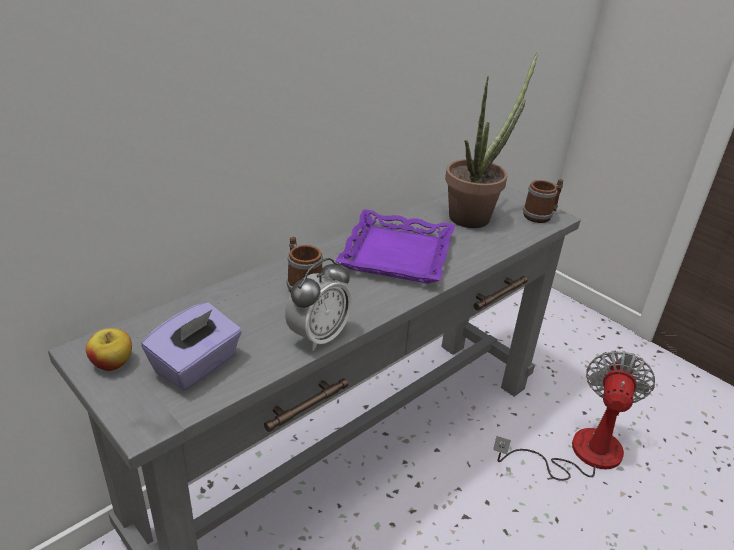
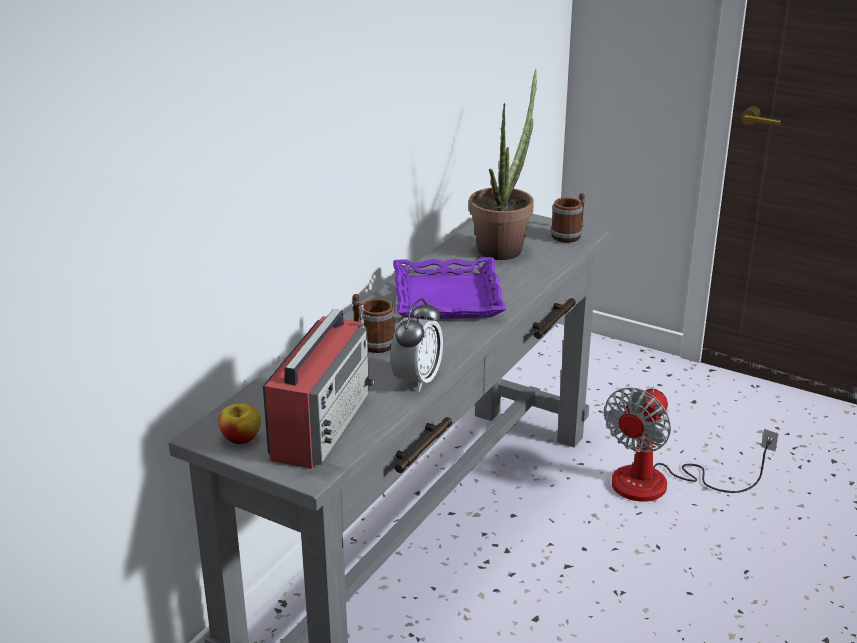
camera: 15 degrees left, 5 degrees down
purple tissue box [141,302,242,390] -> radio [263,305,374,469]
fan [493,351,655,481] -> fan turned 150 degrees counterclockwise [604,387,779,502]

